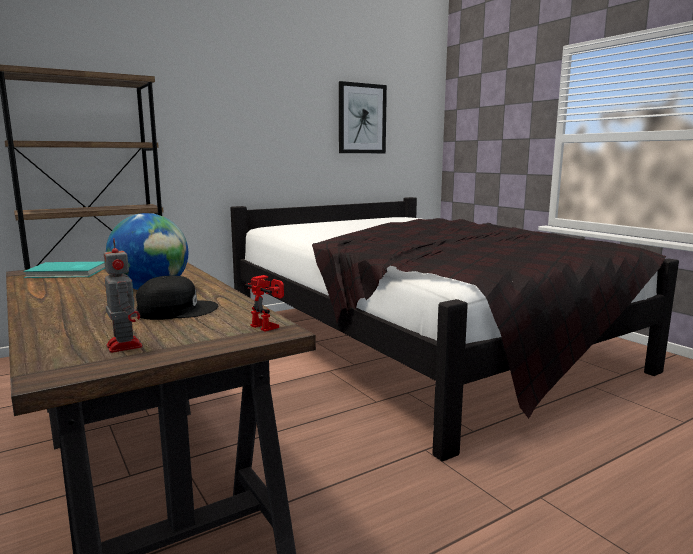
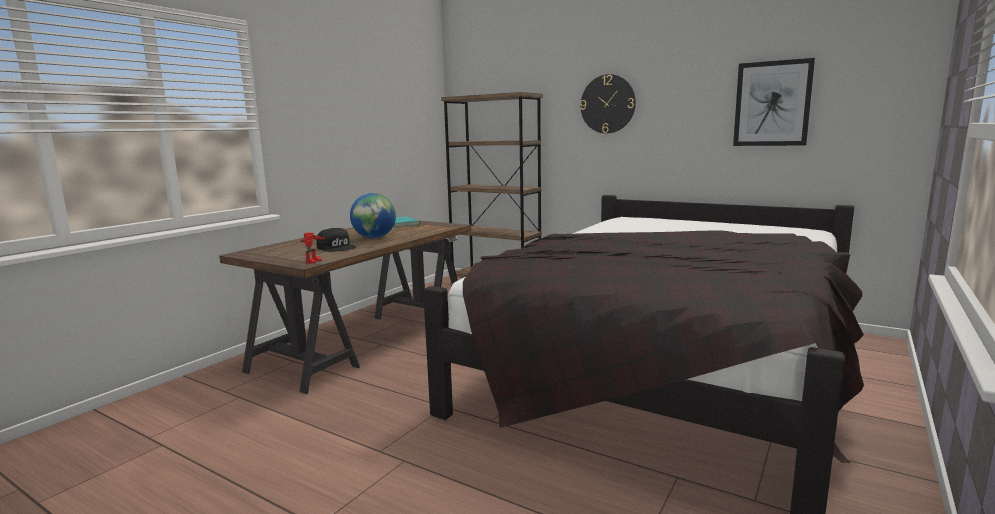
camera: 65 degrees right, 0 degrees up
toy robot [104,238,143,353] -> none
none -> wall clock [580,74,636,134]

